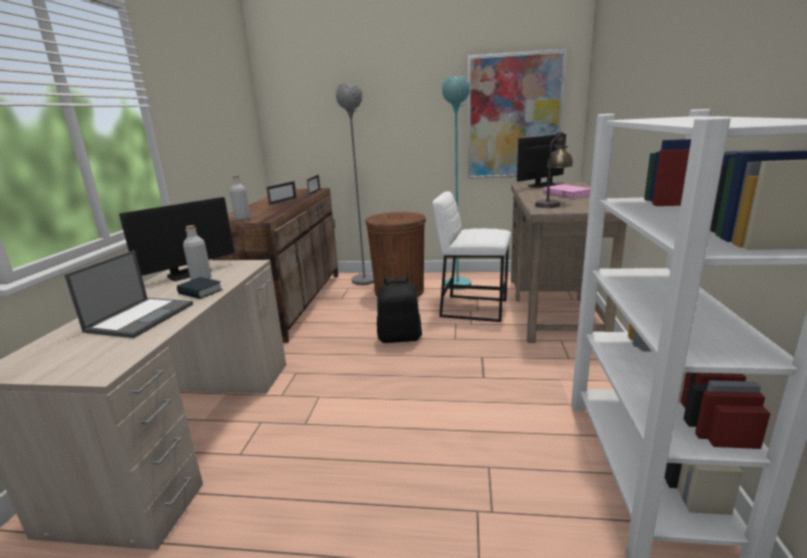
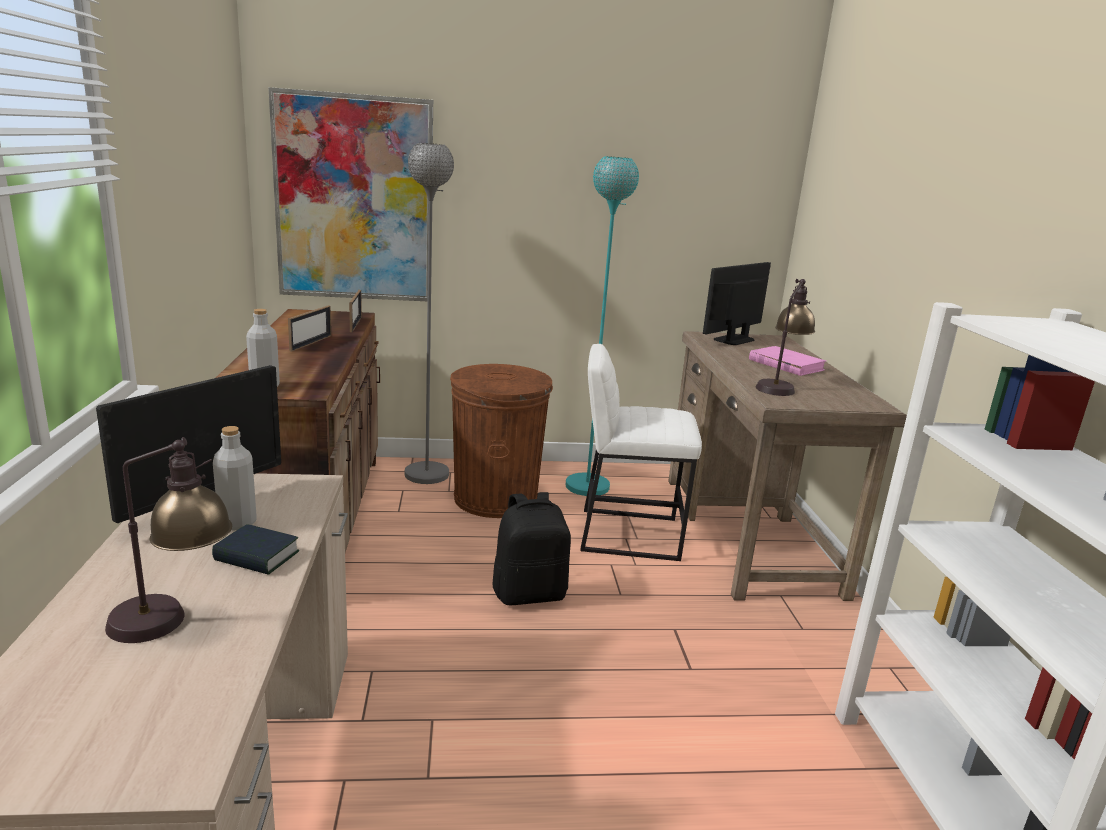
camera: 15 degrees left, 0 degrees up
laptop [64,250,193,338] -> table lamp [105,437,232,643]
picture [468,49,566,179] -> picture moved to [268,87,433,301]

